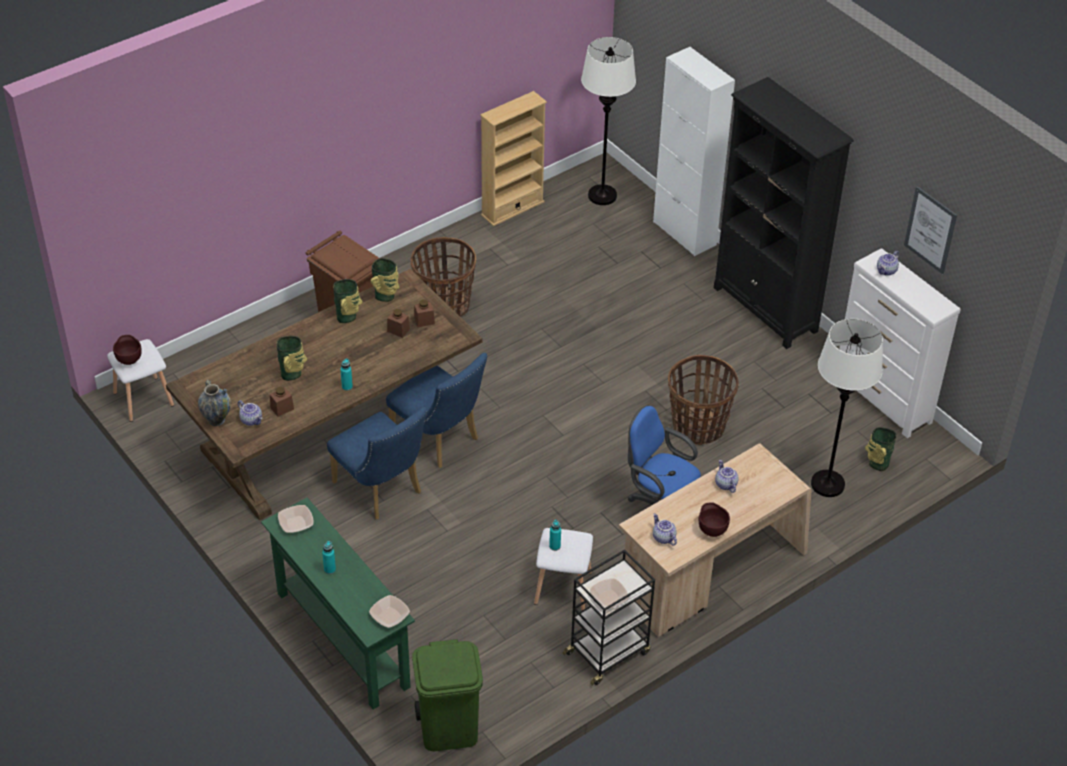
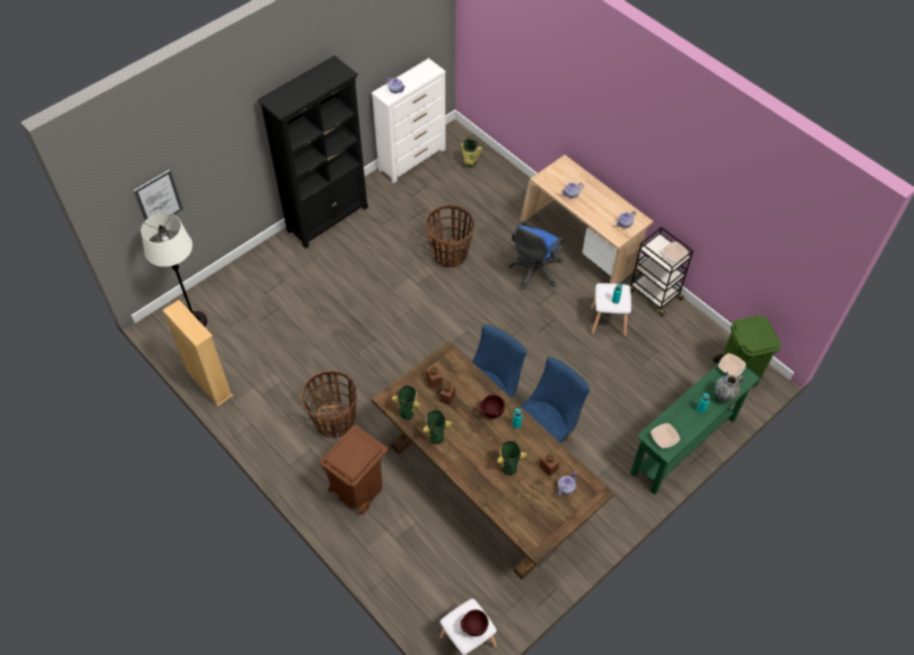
camera: 95 degrees left, 10 degrees up
vase [198,380,231,426] -> vase moved to [715,372,744,403]
white cabinet [653,47,735,256] -> none
brown bowl [699,502,730,537] -> brown bowl moved to [479,395,505,418]
white floor lamp [811,318,883,497] -> none
picture [904,186,957,274] -> picture moved to [134,170,183,220]

